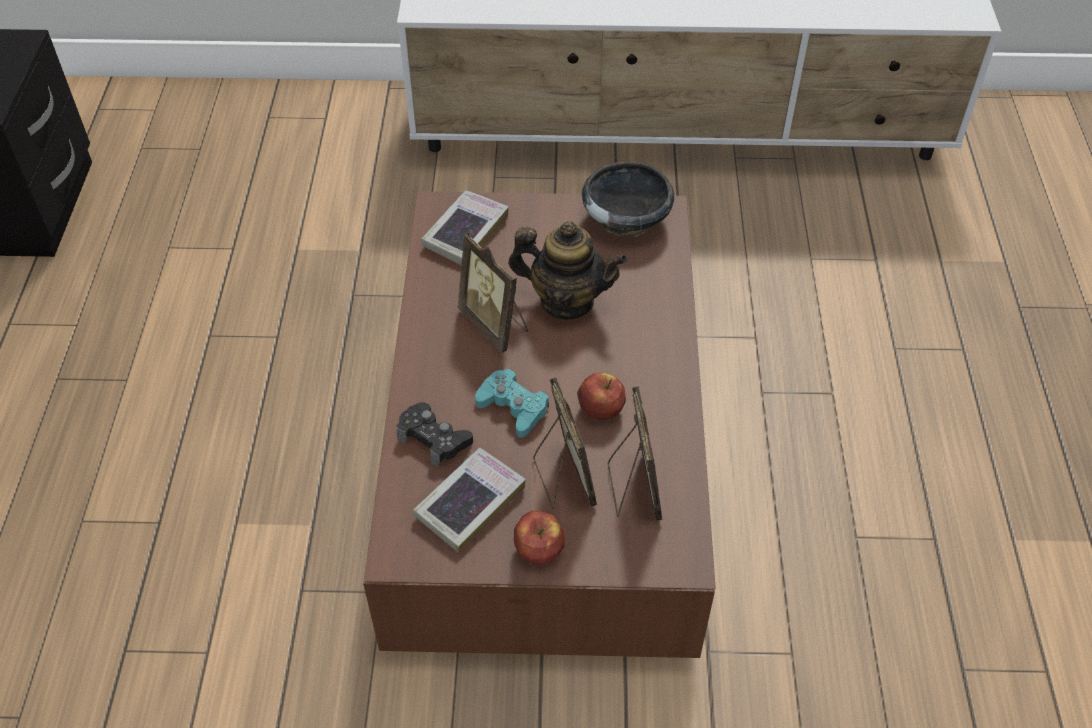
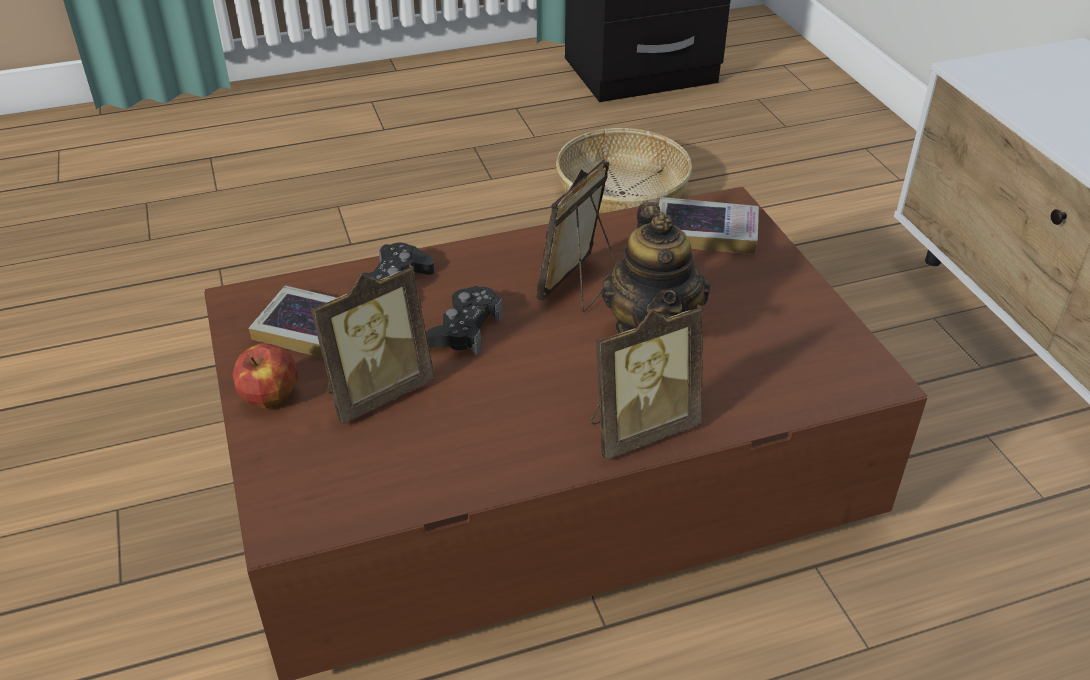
camera: 70 degrees right, 10 degrees down
turquoise game controller [475,369,549,438] -> black game controller [426,286,503,355]
apple [577,373,626,420] -> none
black bowl [582,162,674,237] -> none
picture frame [608,386,663,521] -> picture frame moved to [591,304,703,460]
none -> basket [556,128,692,214]

